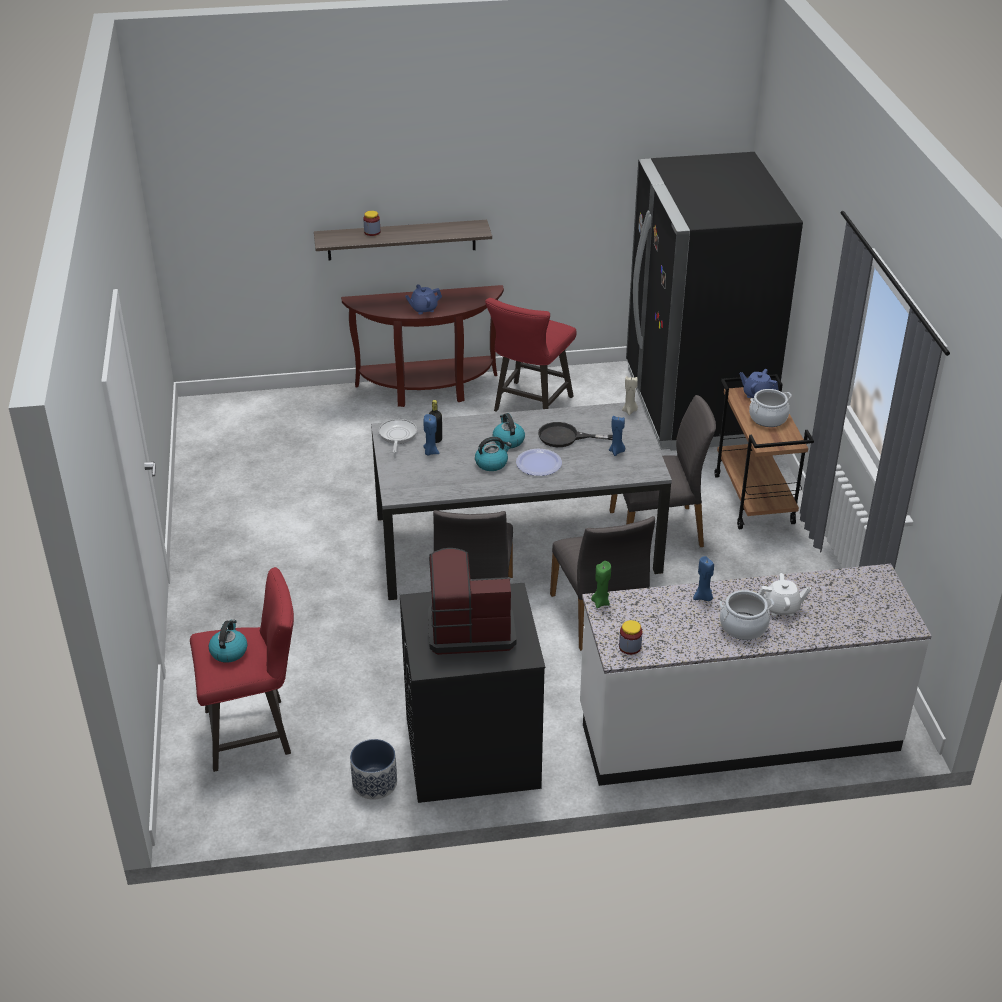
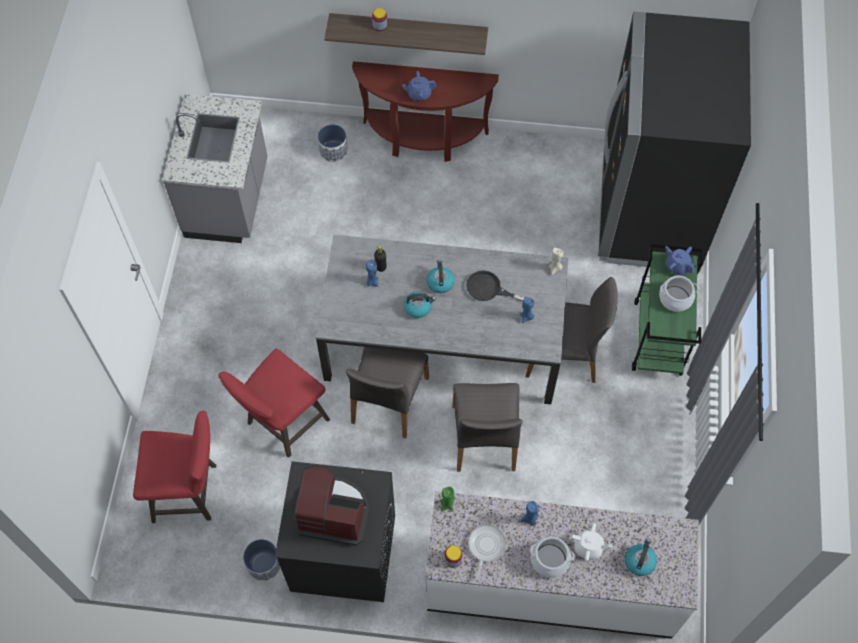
camera: 15 degrees right, 25 degrees up
kettle [209,619,247,663] -> kettle moved to [625,538,657,576]
frying pan [379,419,417,453] -> frying pan moved to [468,525,506,580]
red stool [485,298,577,412] -> red stool moved to [218,349,330,458]
plate [516,449,562,476] -> none
brown cart [714,374,814,529] -> green cart [632,244,702,376]
none -> grey counter [162,94,268,243]
none -> planter [317,124,348,163]

